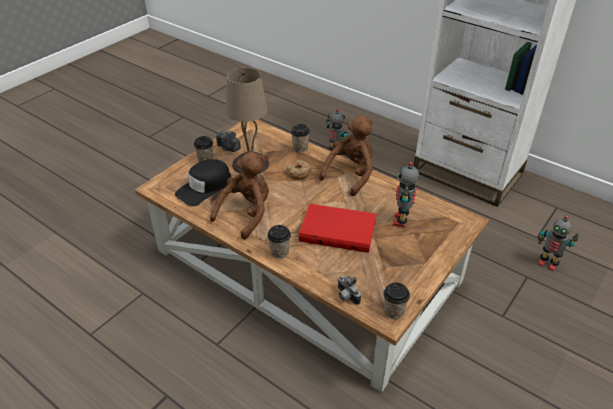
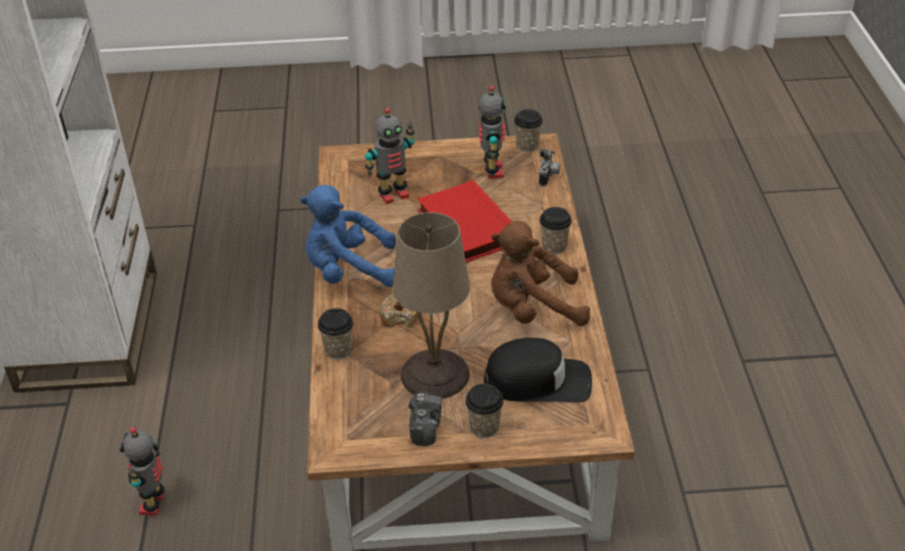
camera: 130 degrees left, 0 degrees up
brown plush toy [319,115,373,196] -> blue plush toy [300,185,396,287]
toy robot [538,215,579,271] -> toy robot moved to [478,86,506,179]

